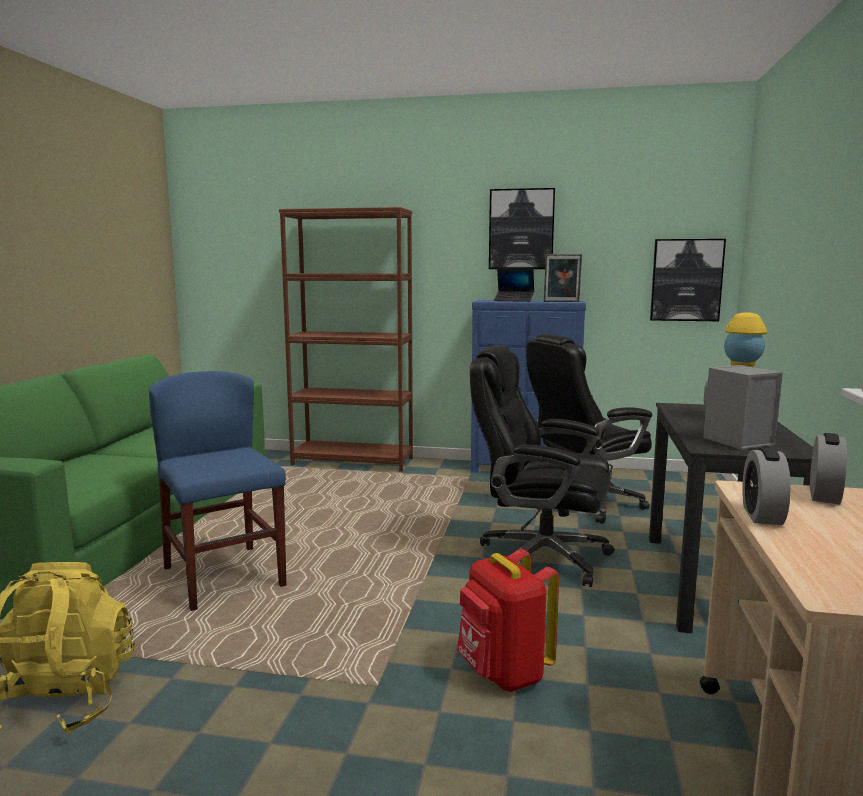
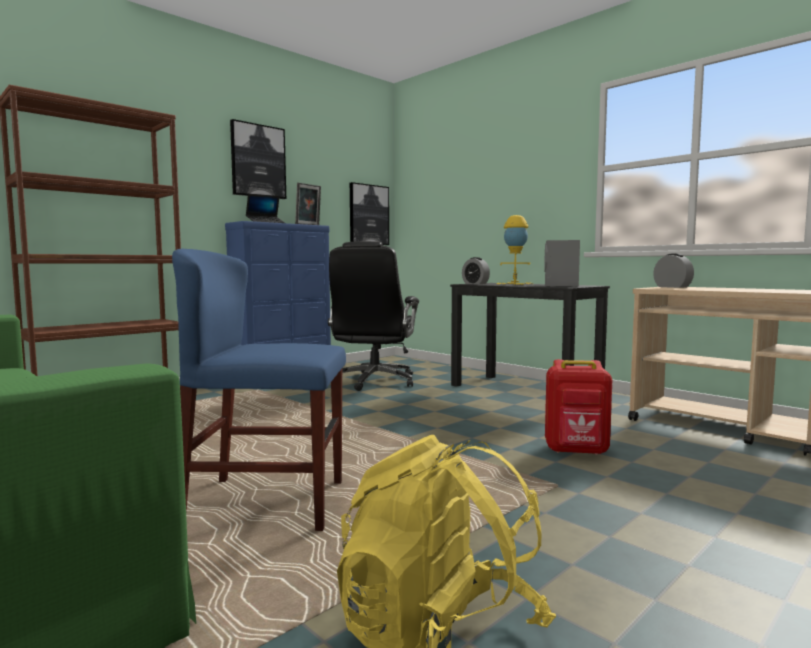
camera: 55 degrees left, 5 degrees down
black office chair [470,346,615,587] -> none
alarm clock [743,447,791,525] -> alarm clock moved to [462,257,490,284]

